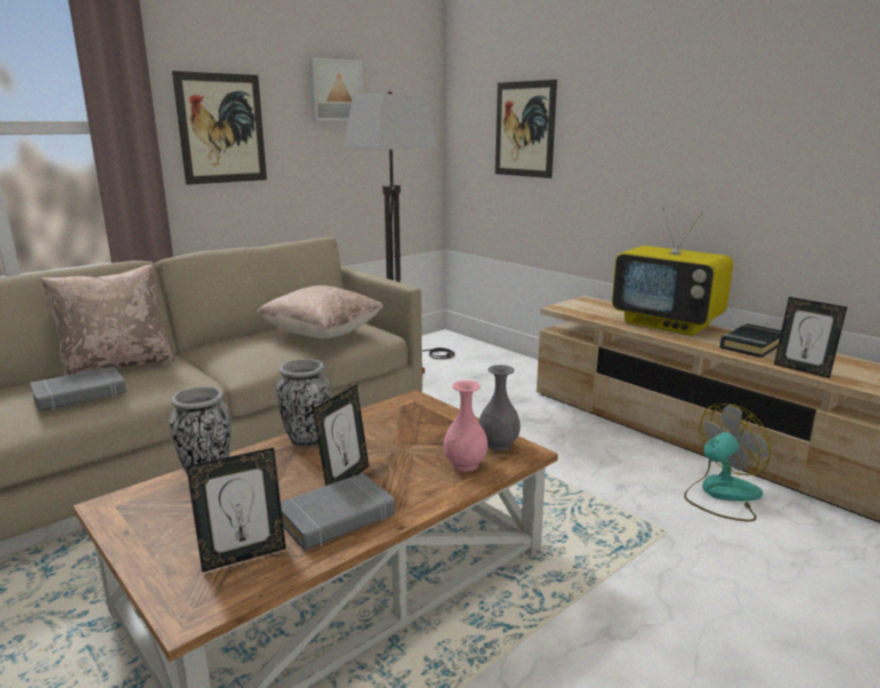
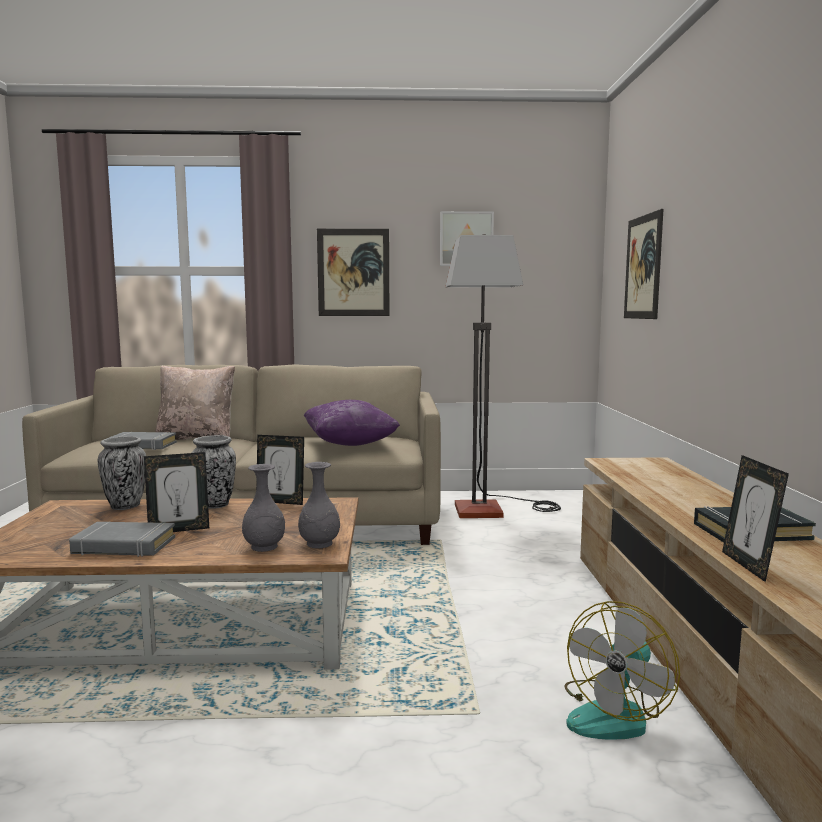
camera: 40 degrees right, 10 degrees down
picture frame [186,447,286,572] -> picture frame moved to [256,435,304,505]
beige pillow [257,285,384,338] -> purple pillow [304,400,400,446]
pink vase [443,380,488,471] -> grey vase [242,464,285,552]
television [612,207,733,336] -> none
fan [684,403,771,522] -> fan turned 120 degrees clockwise [564,601,680,740]

